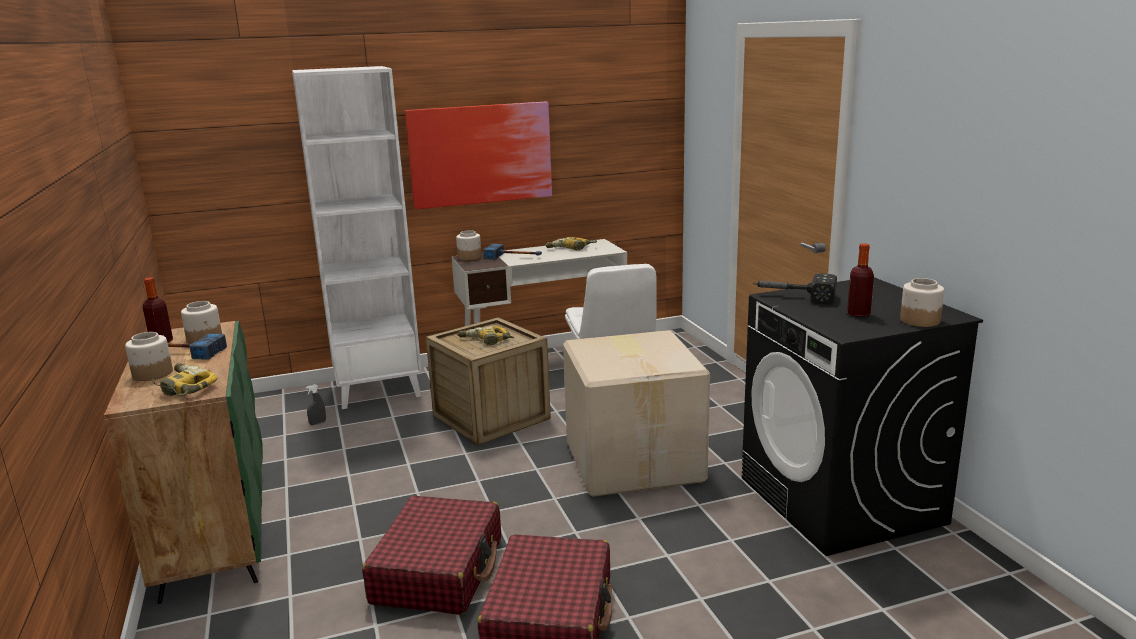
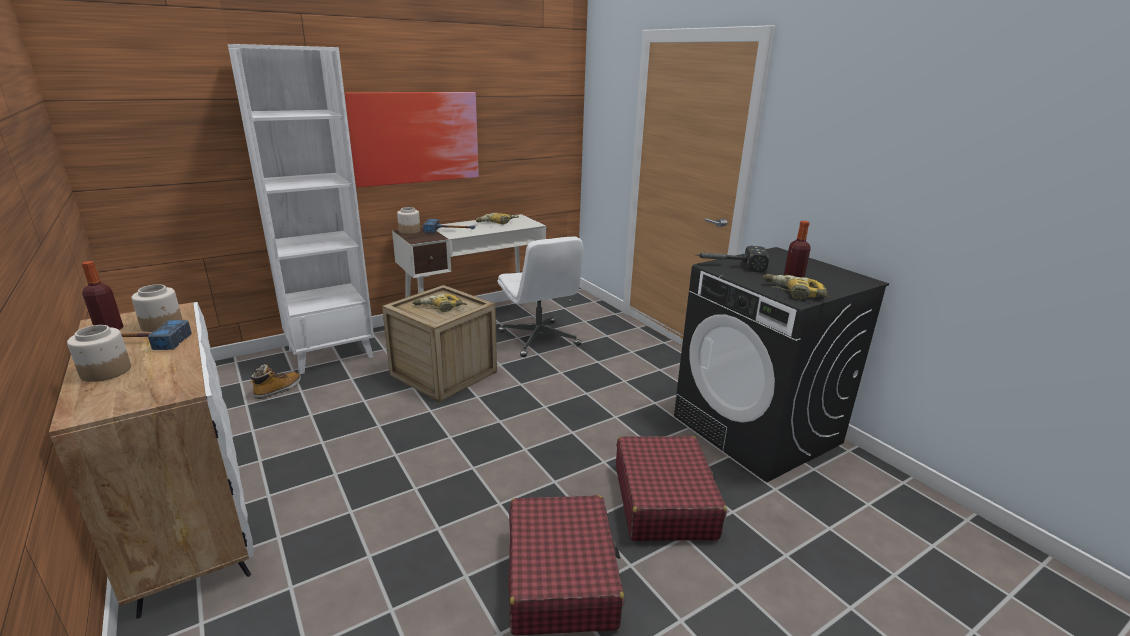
camera: 15 degrees left, 5 degrees up
green cabinet [104,321,263,604] -> white cabinet [49,302,254,619]
power drill [152,363,218,396] -> power drill moved to [763,274,831,299]
grey spray bottle [305,384,326,425] -> boot [250,364,301,399]
red suitcase [362,496,501,615] -> red suitcase moved to [616,436,727,541]
cardboard box [563,330,710,497] -> none
jar [900,278,944,327] -> none

